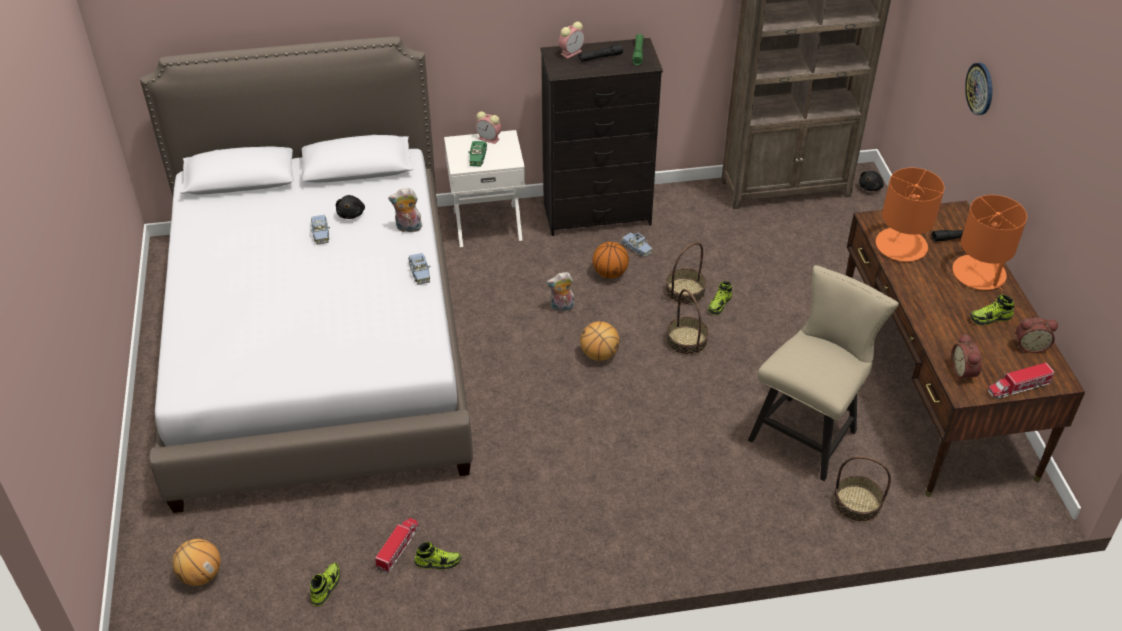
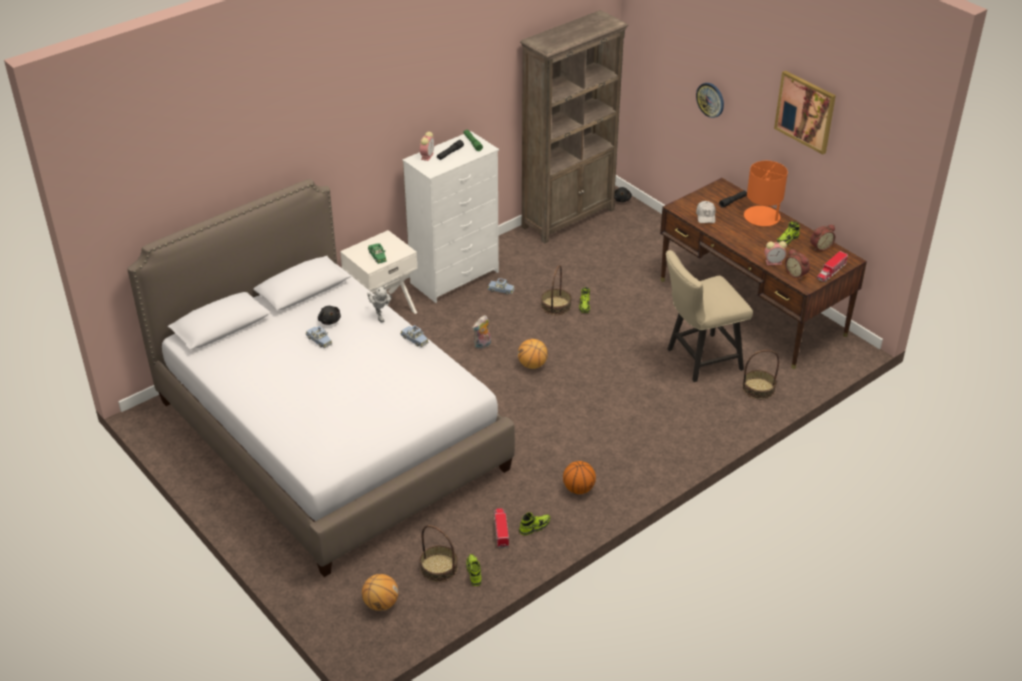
camera: 30 degrees left, 5 degrees down
plush toy [388,188,422,232] -> toy robot [367,287,392,323]
alarm clock [475,111,501,144] -> alarm clock moved to [764,241,787,265]
black dresser [541,38,663,236] -> white dresser [402,131,499,303]
basketball [592,242,629,279] -> basketball moved to [563,461,596,494]
basket [666,289,709,356] -> basket moved to [420,525,458,582]
beige chair [748,265,899,481] -> beige chair turned 120 degrees counterclockwise [666,250,753,382]
orange table lamp [876,168,944,262] -> white cap [696,201,716,223]
none -> picture [774,71,836,154]

